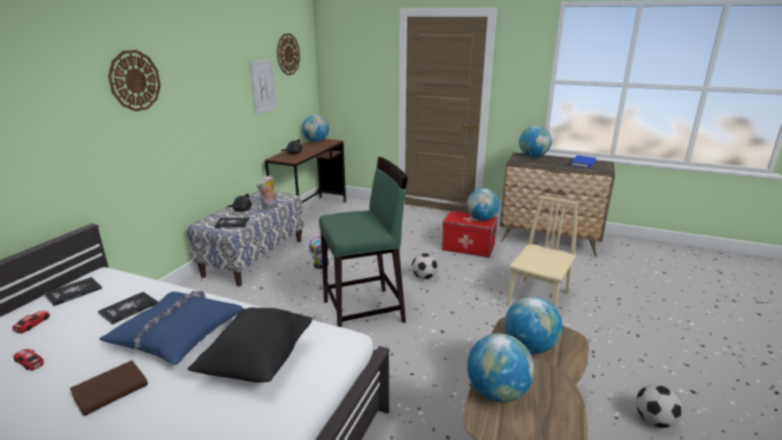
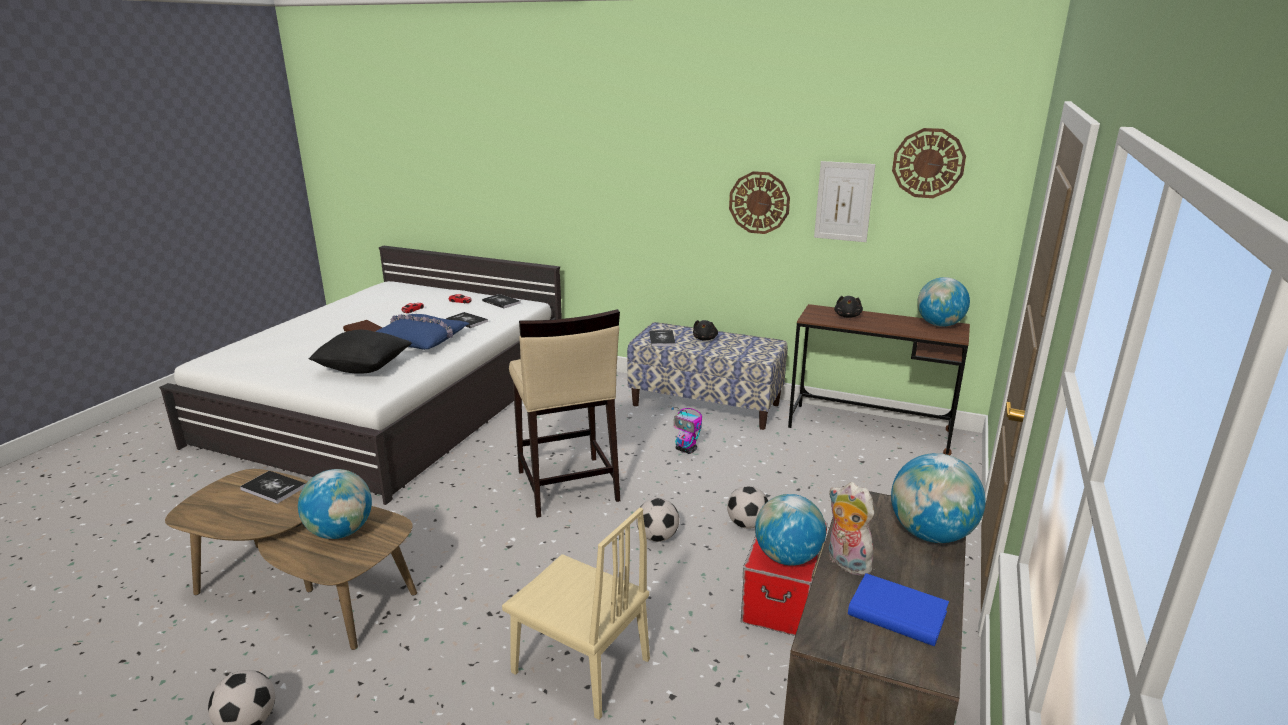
camera: 90 degrees right, 0 degrees up
wall clock [108,50,161,111] -> wall clock moved to [729,171,790,234]
plush toy [256,175,278,210] -> plush toy moved to [828,482,878,576]
green stool [319,157,408,327] -> beige stool [509,309,620,518]
globe [467,334,534,402] -> book [240,471,306,504]
none -> football [727,486,768,528]

